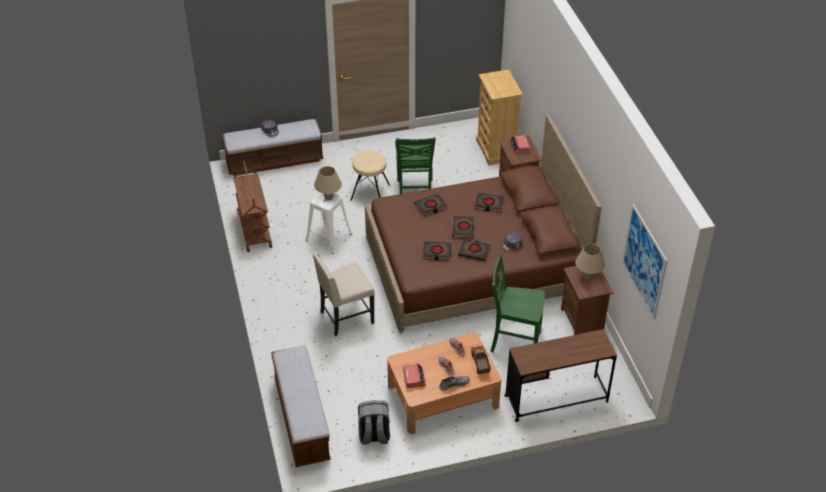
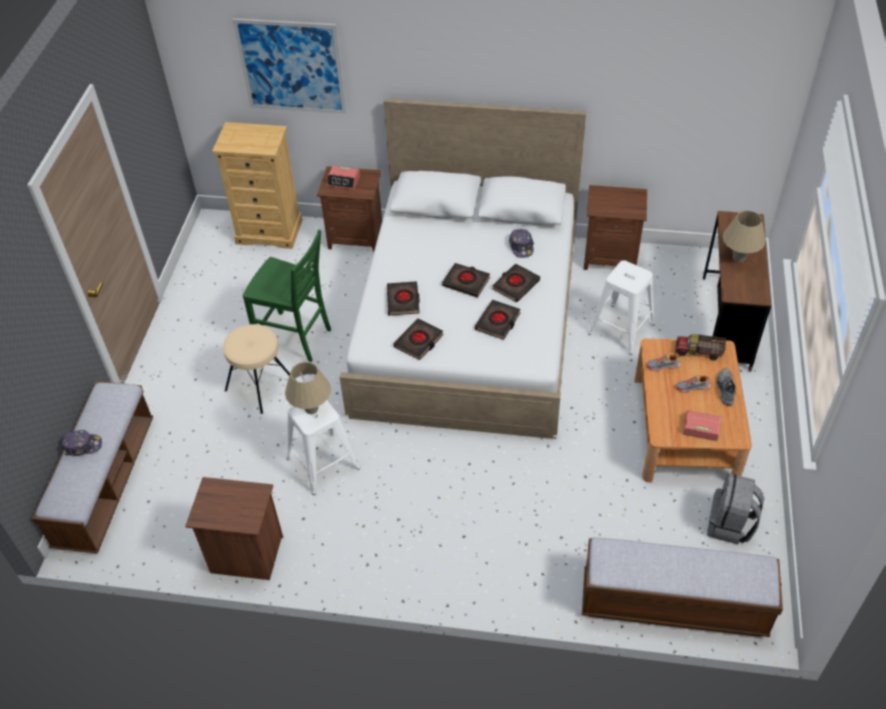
camera: 65 degrees left, 5 degrees up
brown cart [233,161,272,252] -> brown nightstand [185,477,283,580]
beige chair [312,252,375,336] -> none
brown bed [365,115,602,333] -> white bed [339,99,586,439]
black book [475,193,504,212] -> black book moved to [394,318,444,360]
green chair [491,254,545,352] -> white stool [588,260,655,355]
beige table lamp [575,244,605,280] -> beige table lamp moved to [723,210,766,263]
picture [622,204,668,320] -> picture moved to [233,19,347,114]

